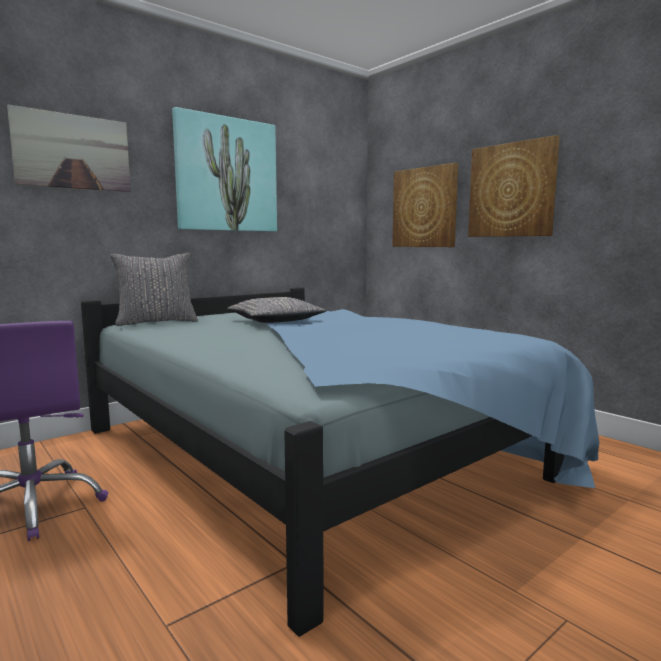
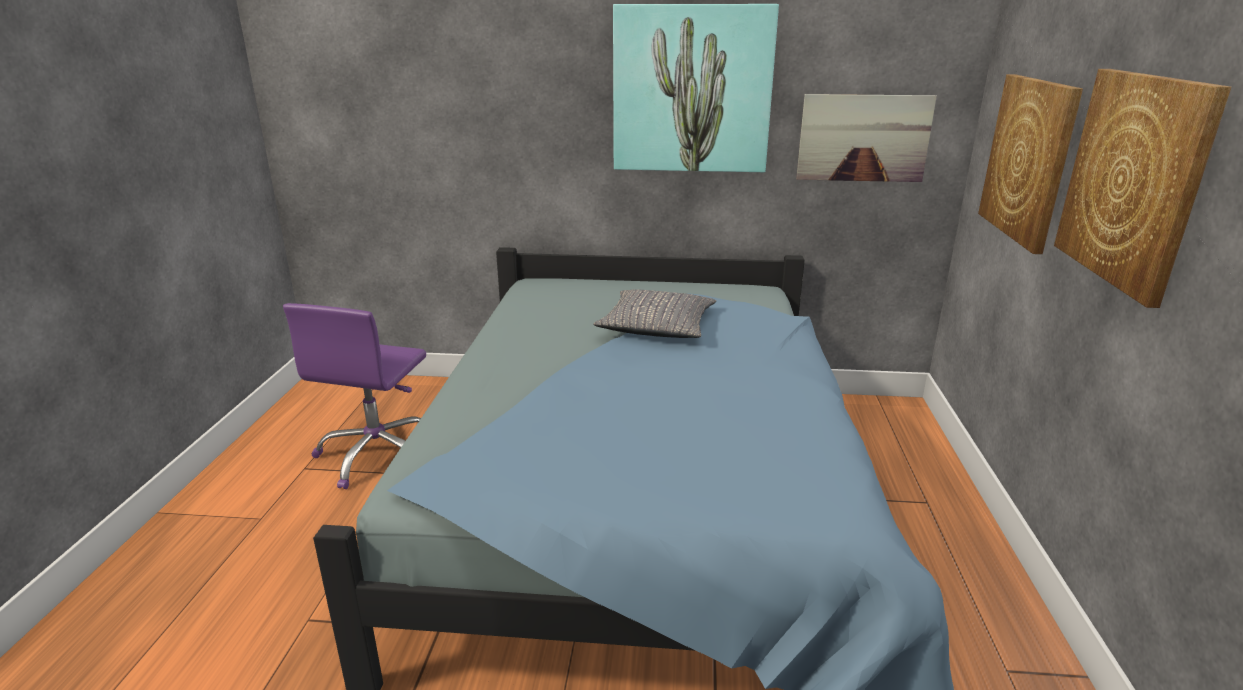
camera: 45 degrees right, 15 degrees up
picture [7,105,131,192] -> picture moved to [796,94,937,182]
grey pillow [110,253,198,326] -> none

